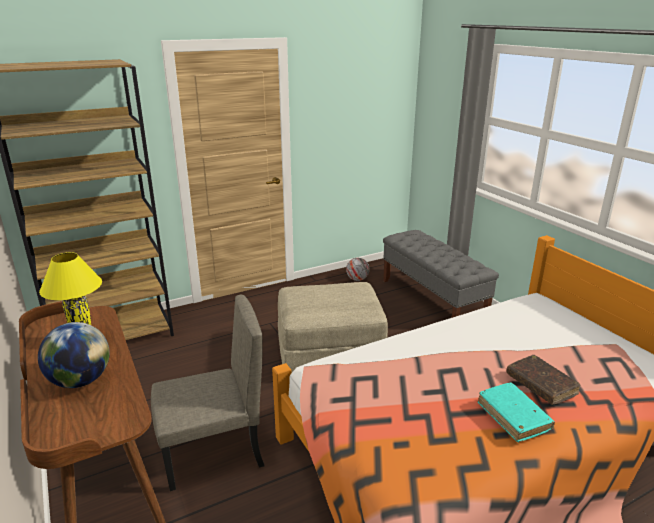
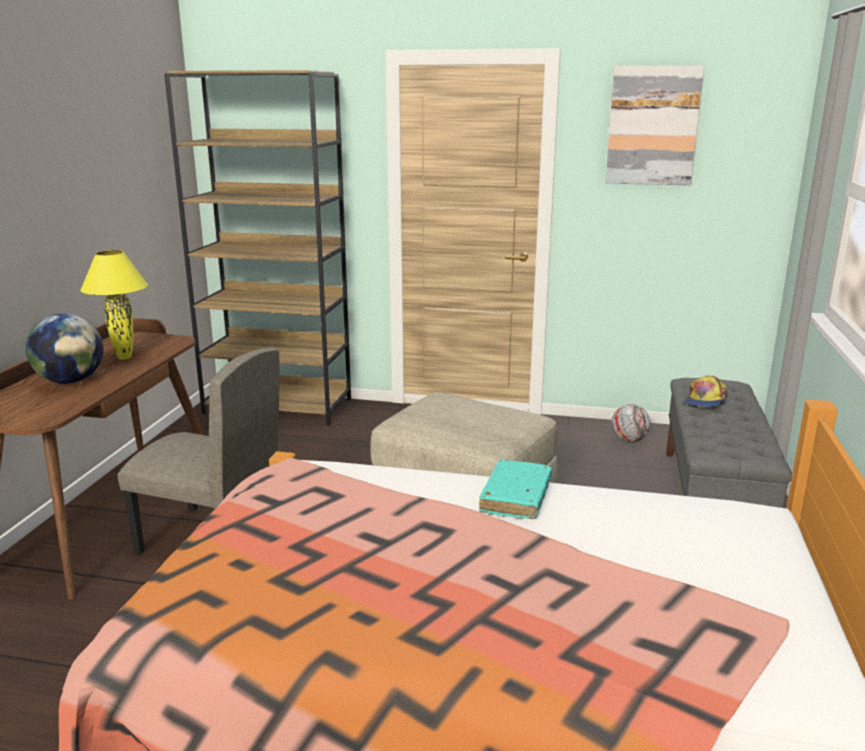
camera: 40 degrees right, 5 degrees down
turquoise book [478,383,555,442] -> turquoise book moved to [479,460,553,519]
brown book [506,355,581,405] -> none
none -> picture [606,65,705,185]
none -> cap [683,376,728,407]

